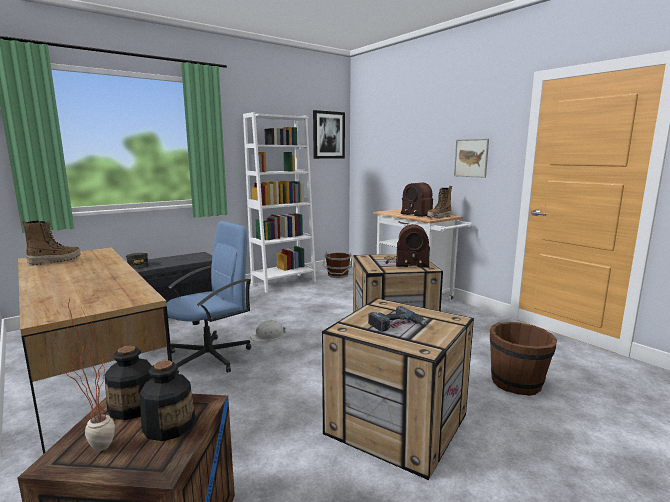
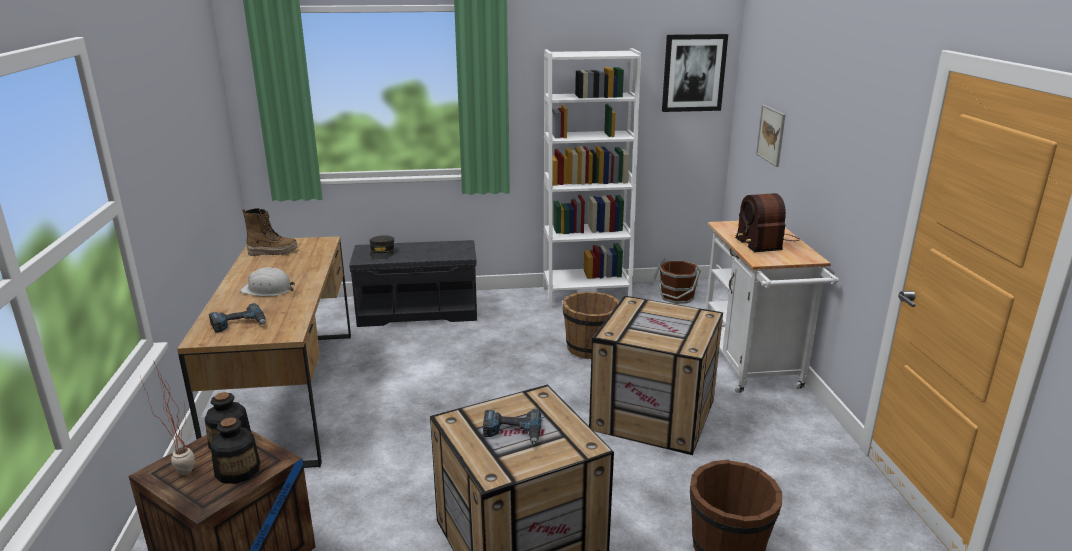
camera: 30 degrees right, 10 degrees up
blue office chair [166,221,251,374] -> none
white hard hat [250,320,286,341] -> white hard hat moved to [240,267,295,296]
radio [384,224,430,268] -> none
boot [427,186,452,219] -> none
picture [454,139,489,178] -> picture moved to [756,105,785,167]
none -> power drill [209,303,266,333]
none -> brown bucket [563,292,620,359]

